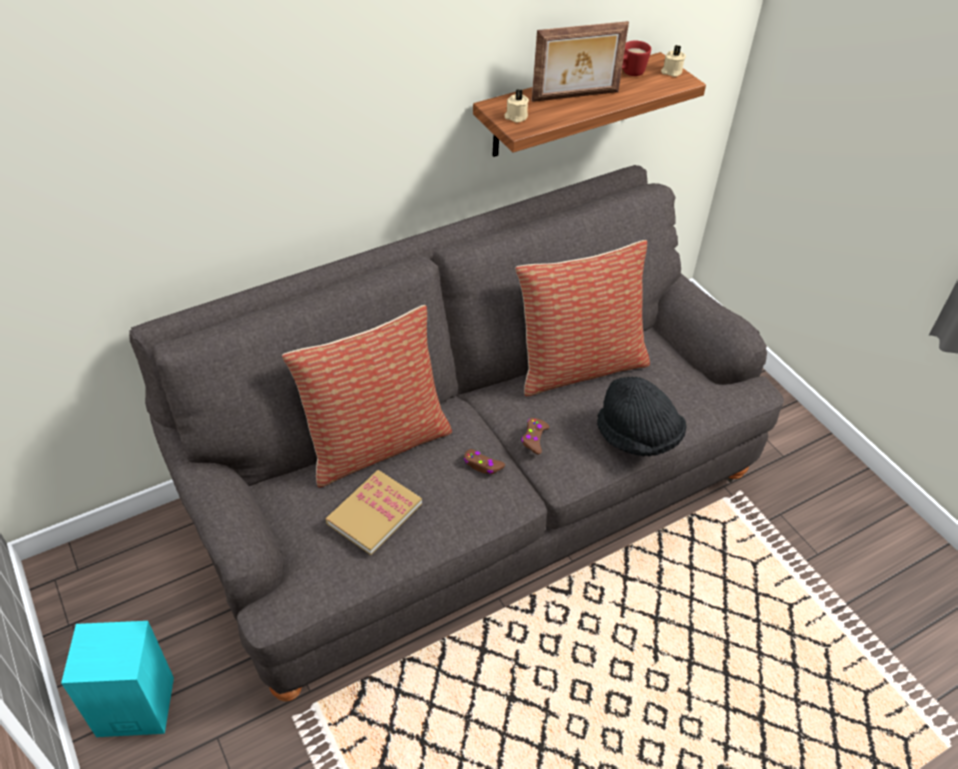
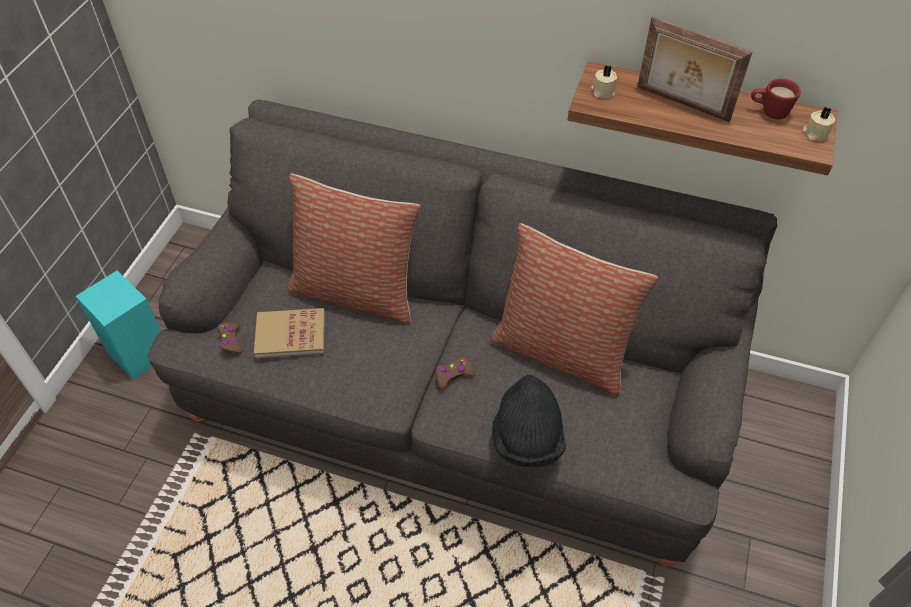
camera: 50 degrees right, 5 degrees up
brown game controller [464,449,505,474] -> brown game controller moved to [218,322,243,354]

